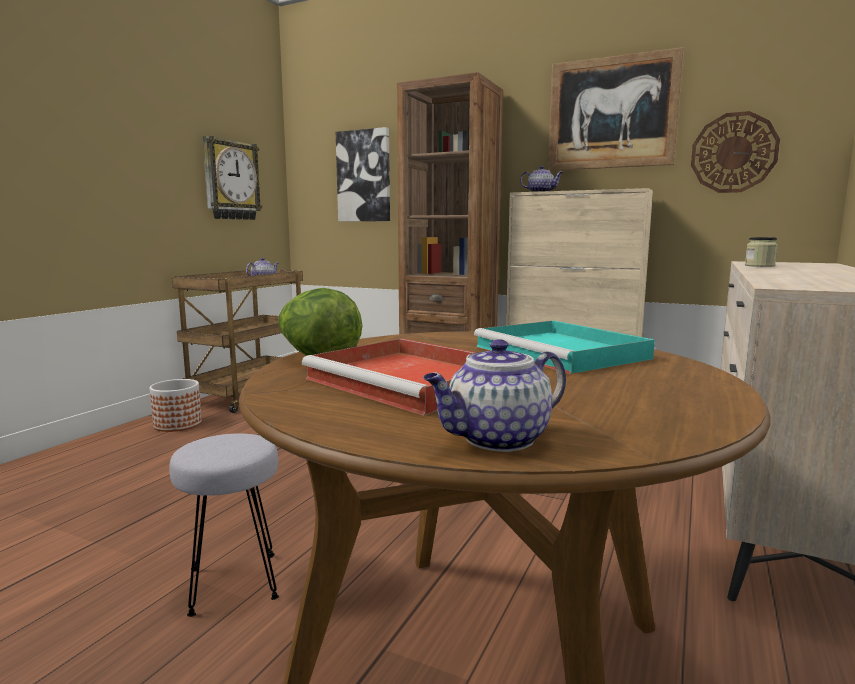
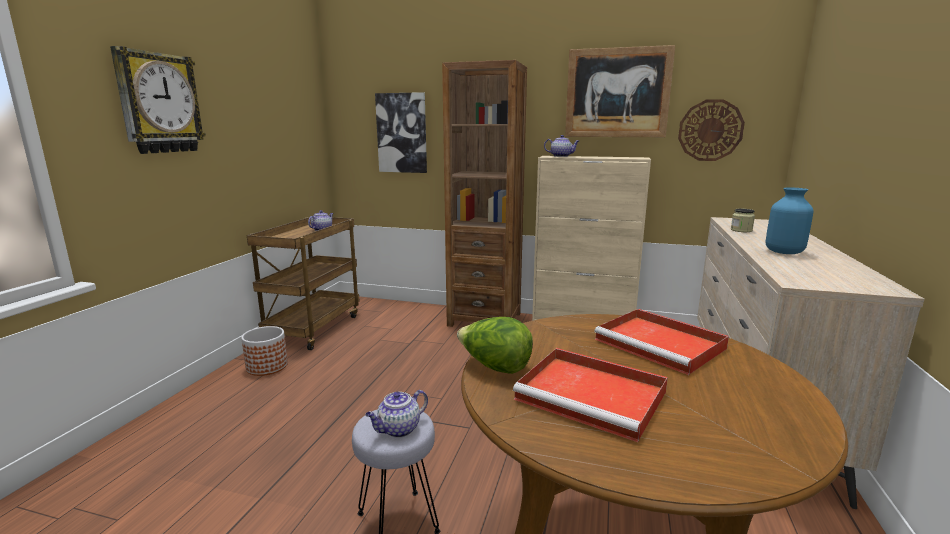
camera: 10 degrees left, 5 degrees up
wall clock [202,136,262,220] -> wall clock moved to [110,46,206,154]
teapot [423,339,566,452] -> teapot moved to [365,390,428,438]
turquoise tray [474,320,655,374] -> red tray [594,309,729,375]
none -> blue vase [766,188,813,254]

